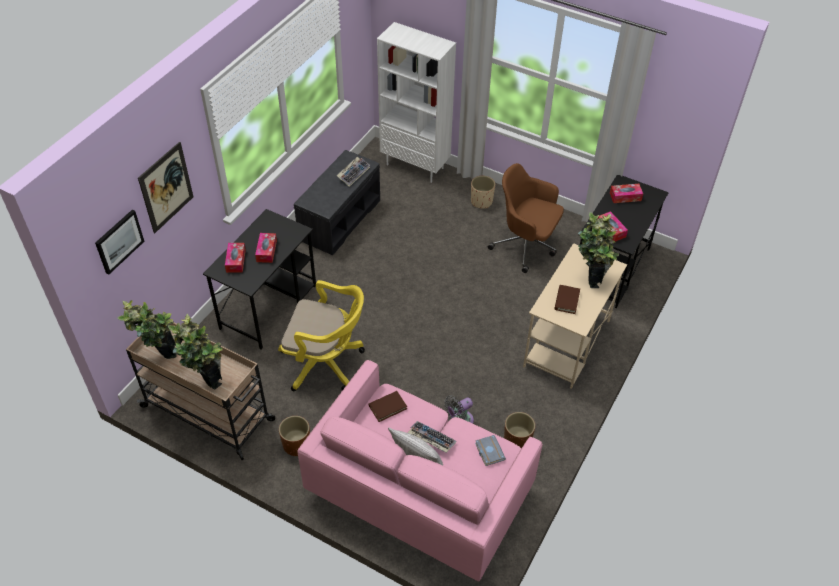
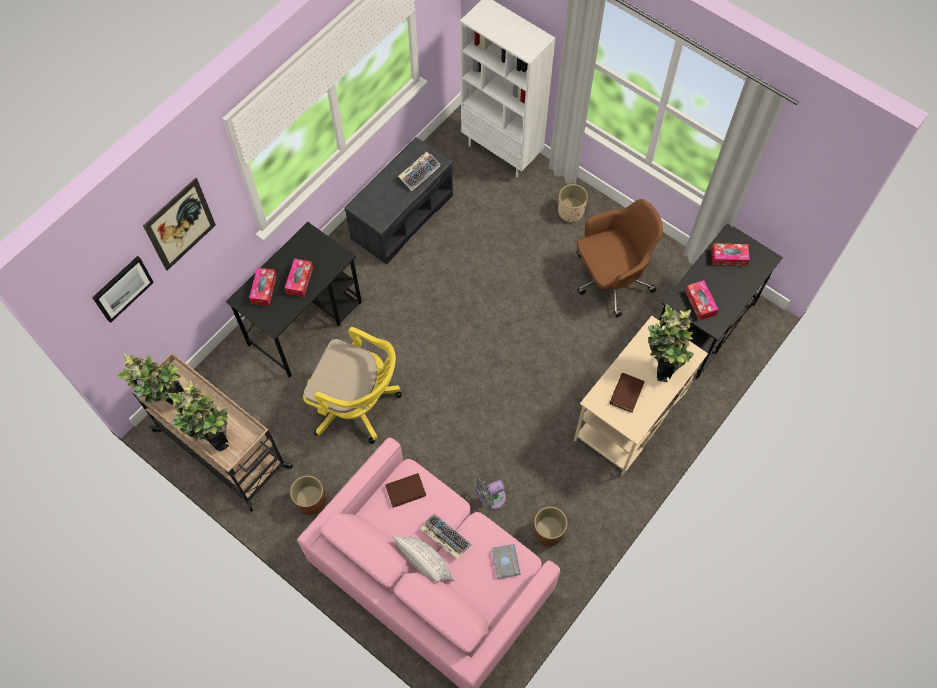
camera: 10 degrees right, 15 degrees up
brown office chair [488,163,564,273] -> brown office chair turned 120 degrees clockwise [577,199,663,317]

